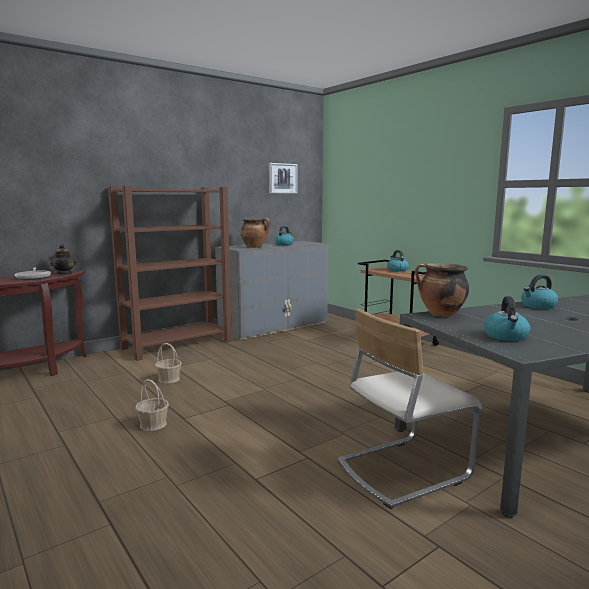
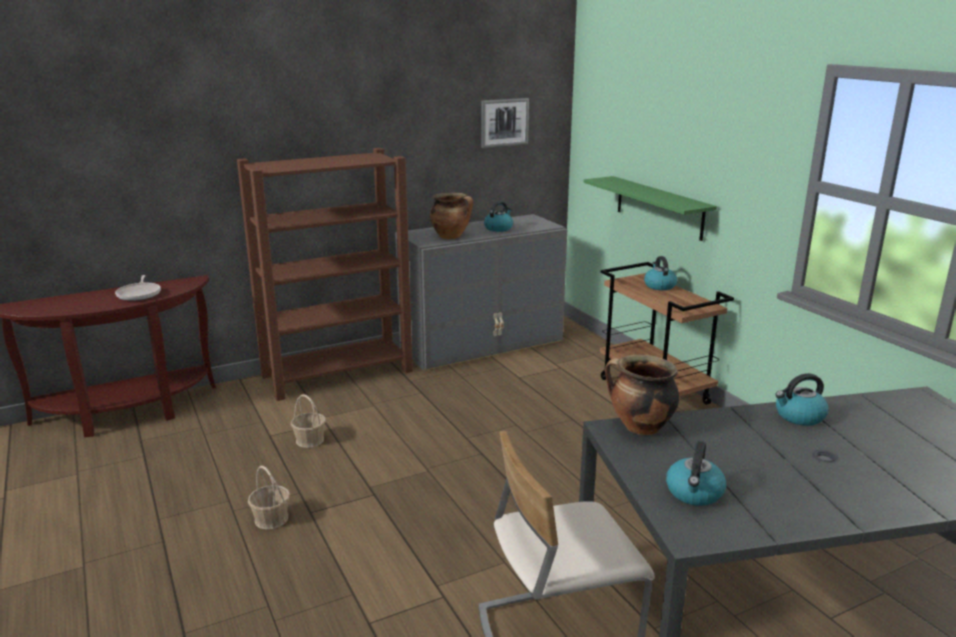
camera: 10 degrees right, 10 degrees up
teapot [51,244,76,275] -> none
none -> green shelf [583,176,717,241]

